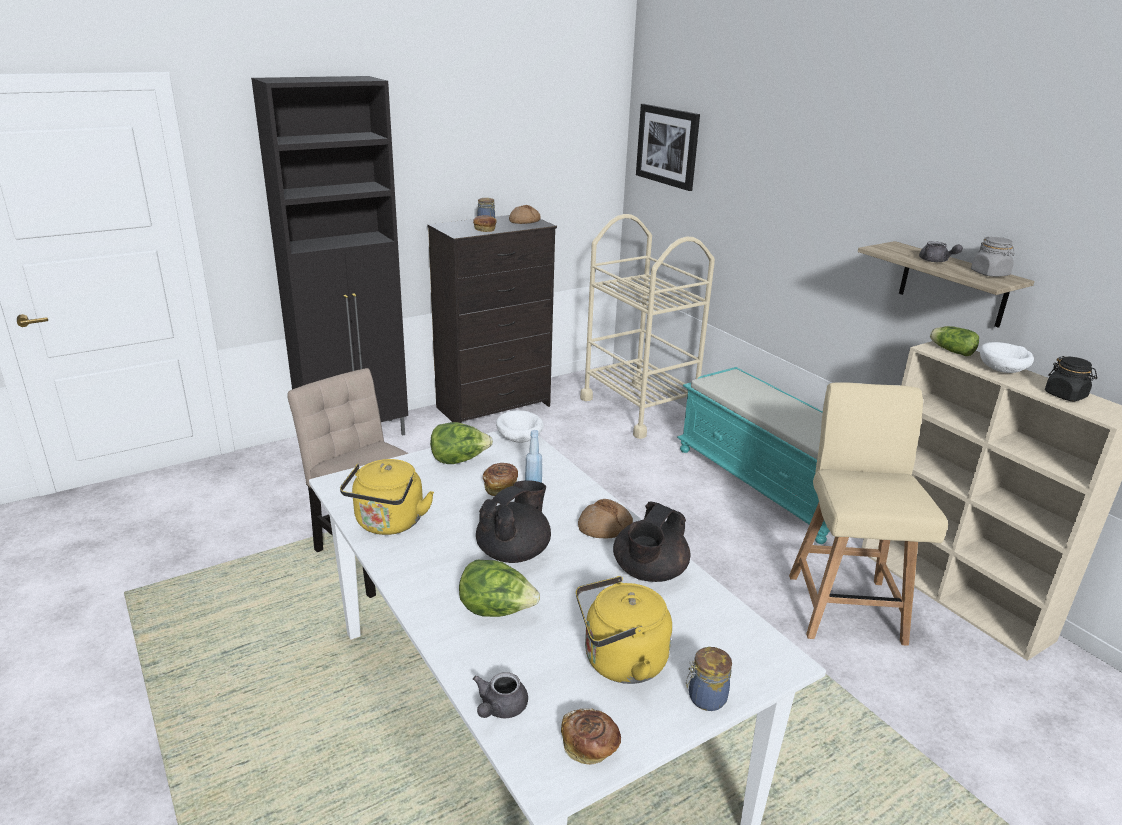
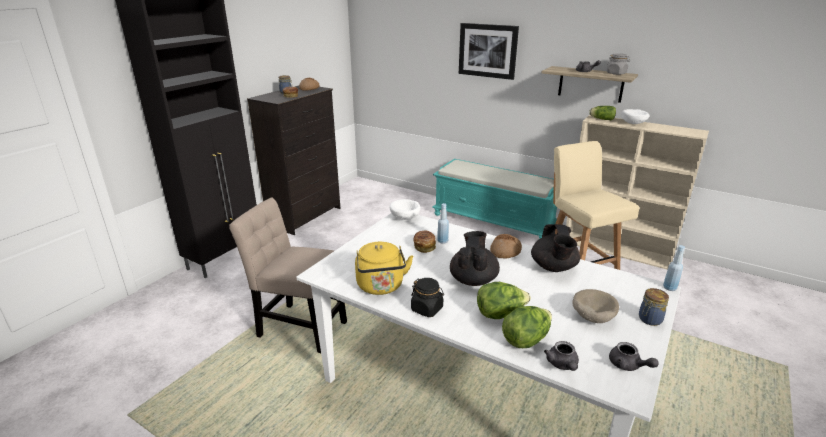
camera: 25 degrees left, 0 degrees up
lettuce [430,422,493,464] -> lettuce moved to [502,306,552,348]
bread [561,708,621,765] -> grey teapot [609,342,659,371]
yellow kettle [576,576,672,684] -> beige bowl [572,289,619,323]
beige cart [580,214,715,439] -> none
picture [636,104,700,191] -> picture moved to [459,23,519,80]
black jar [1045,356,1097,402] -> black jar moved to [411,278,444,317]
none -> blue bottle [663,245,685,291]

